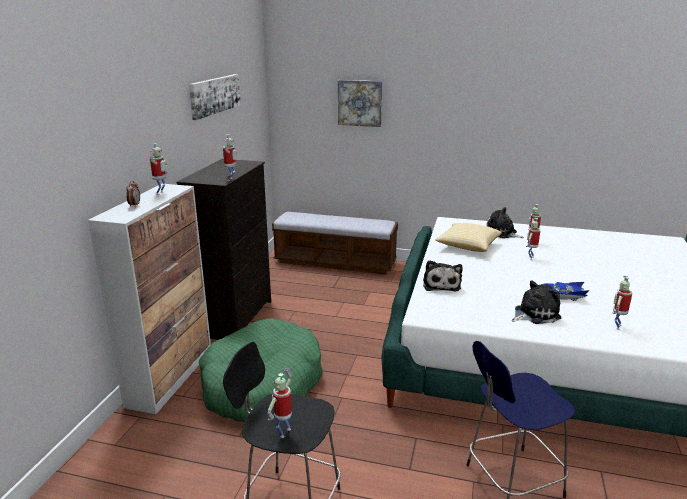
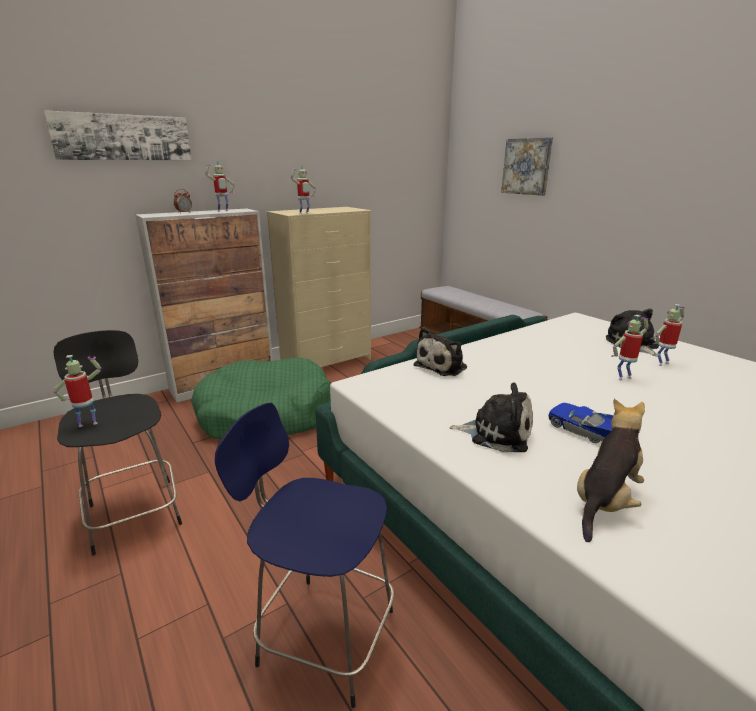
camera: 40 degrees right, 0 degrees up
black dresser [176,159,271,340] -> beige dresser [267,207,372,367]
picture [189,74,241,120] -> picture moved to [44,110,192,160]
pillow [435,223,501,252] -> none
toy robot [613,276,632,330] -> plush toy [577,399,645,542]

